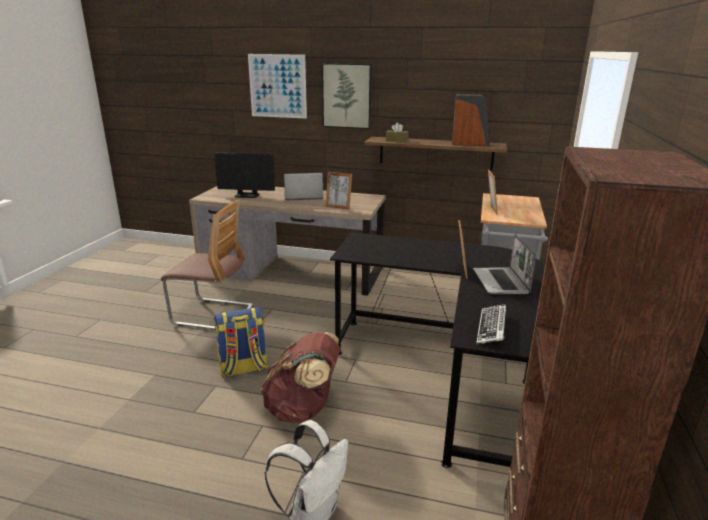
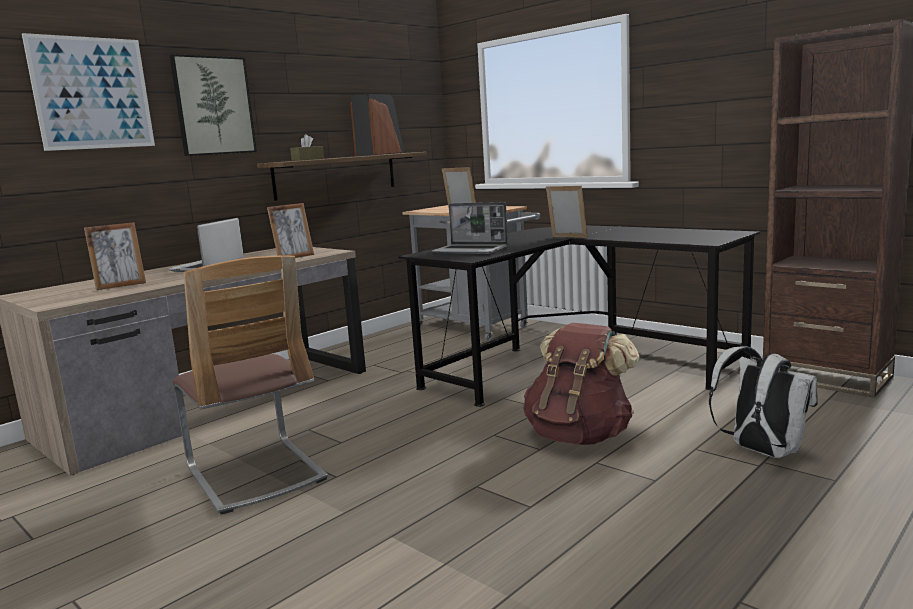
camera: 60 degrees left, 10 degrees down
chair [161,200,253,330] -> chair turned 105 degrees clockwise [173,256,328,514]
monitor [214,153,275,198] -> picture frame [84,222,146,290]
backpack [214,307,268,377] -> none
laptop [473,234,536,294] -> laptop moved to [432,202,508,254]
keyboard [476,304,506,344] -> none

